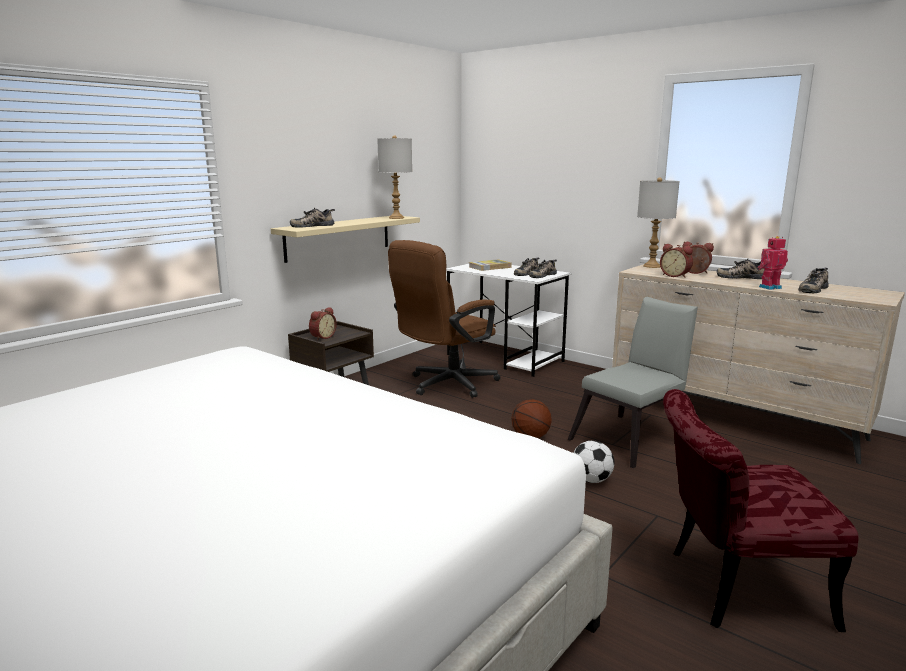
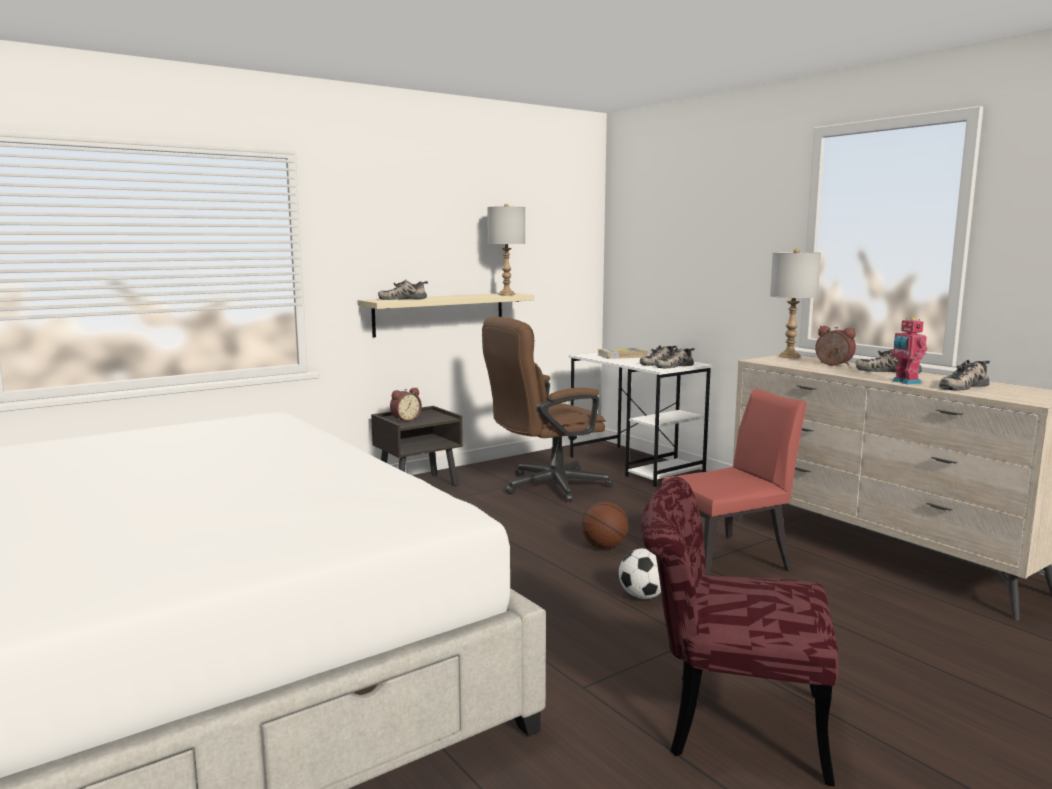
camera: 15 degrees right, 5 degrees down
grey chair [568,297,698,468] -> red chair [661,389,807,575]
alarm clock [660,244,693,278] -> none
toy robot [757,236,788,290] -> toy robot turned 105 degrees counterclockwise [890,317,928,385]

